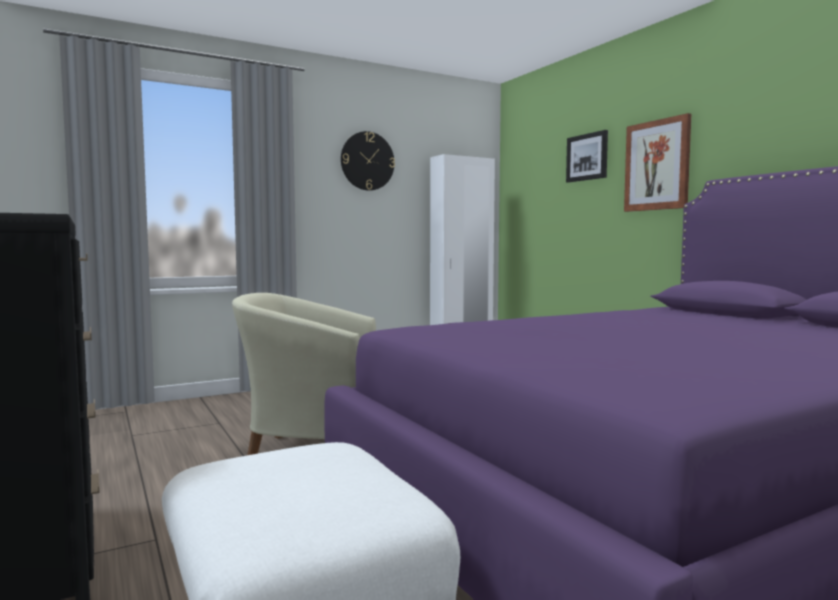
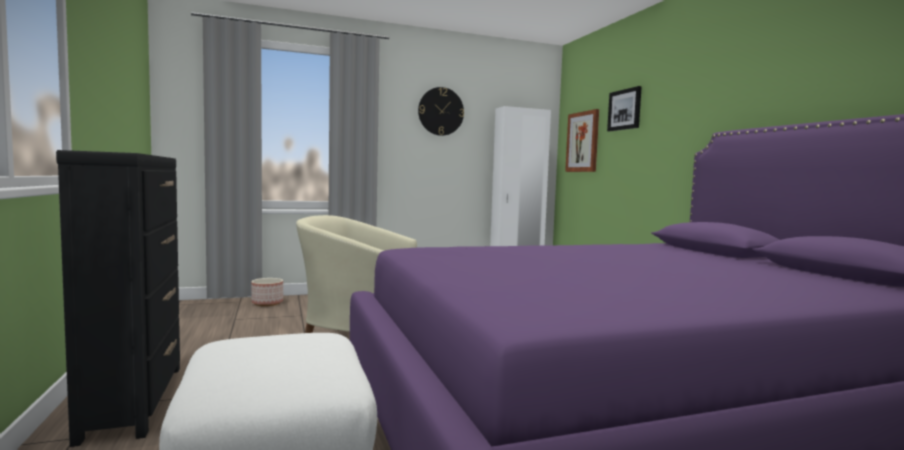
camera: 10 degrees right, 0 degrees up
picture [624,113,691,212] -> picture moved to [565,109,599,172]
none -> planter [251,278,283,306]

